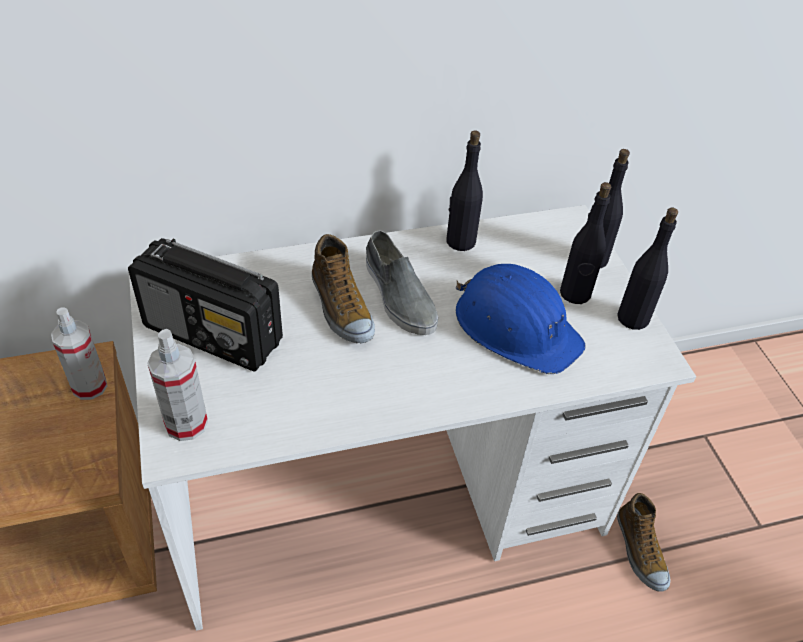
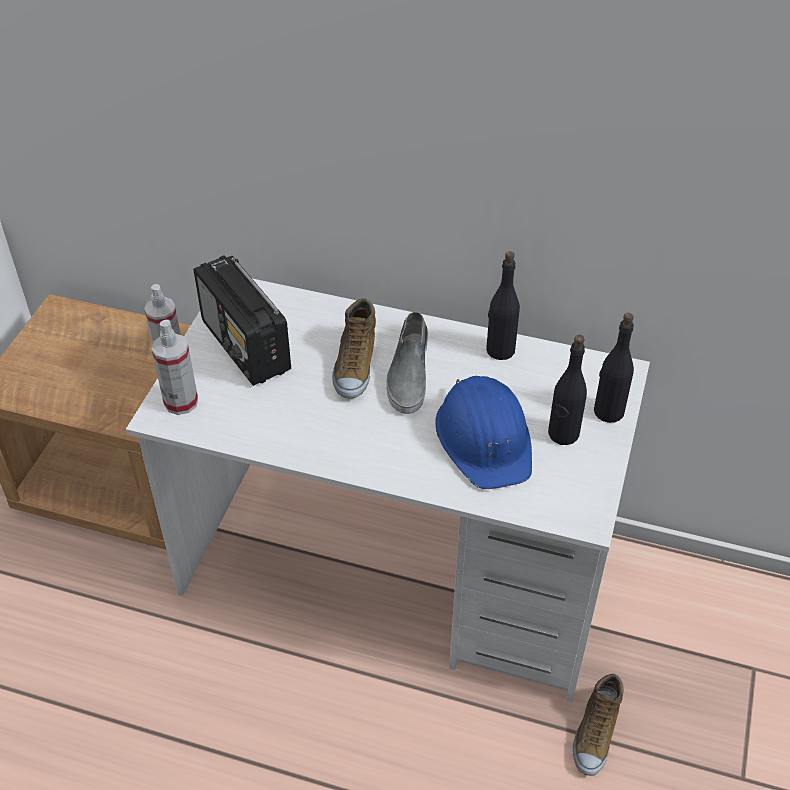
camera: 35 degrees right, 0 degrees up
black bottle [617,207,678,330] -> none

